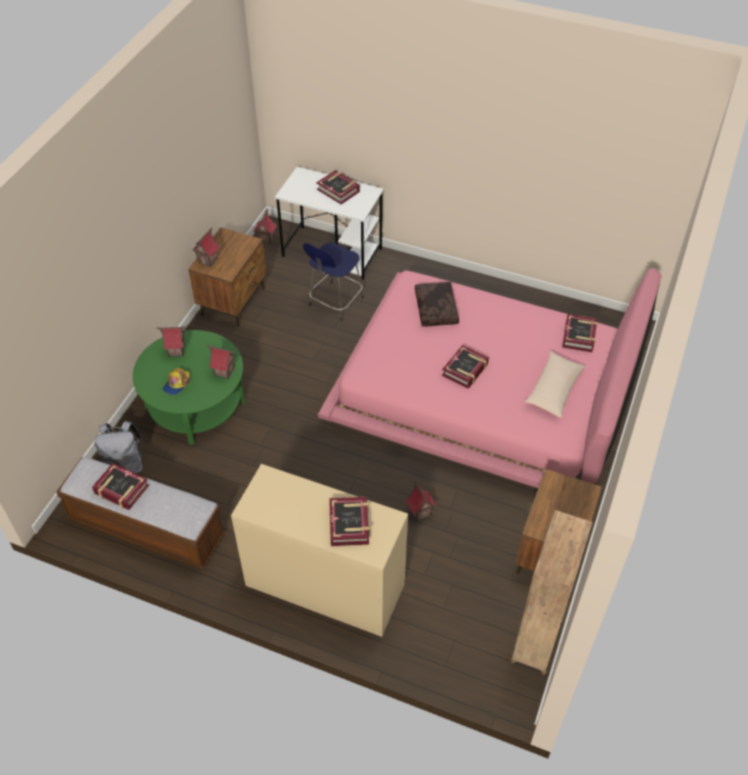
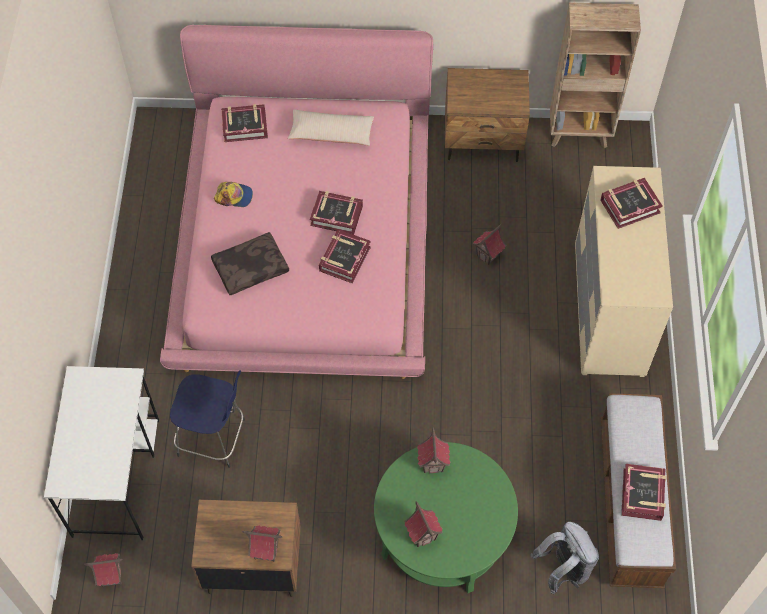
camera: 110 degrees left, 10 degrees up
cap [163,368,190,395] -> cap moved to [214,182,253,207]
book [316,170,360,204] -> book moved to [319,229,371,283]

